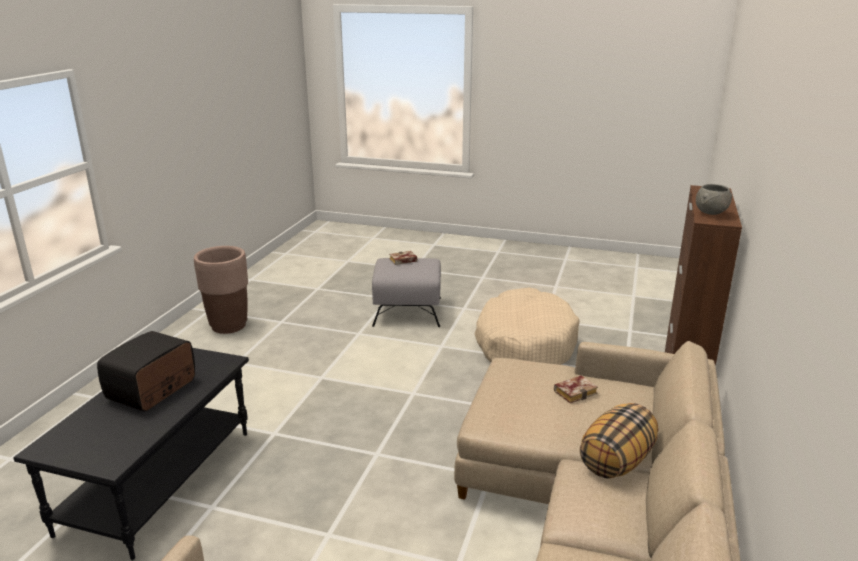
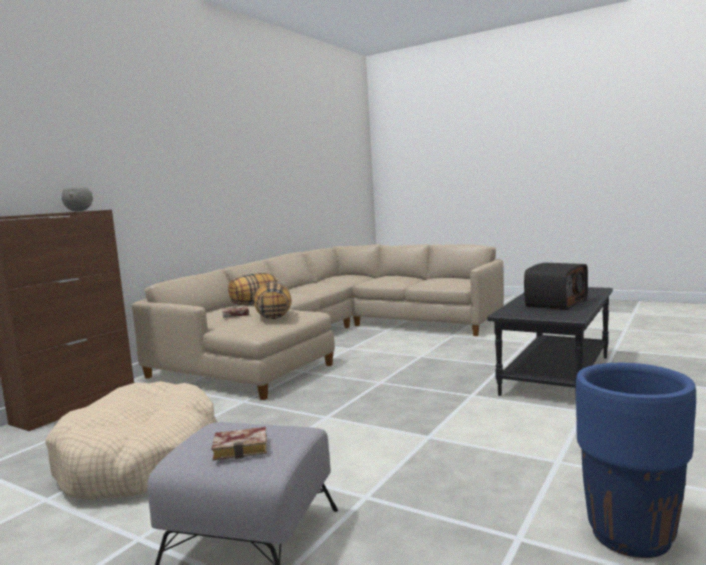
camera: 165 degrees left, 15 degrees down
brown planter [194,246,248,334] -> blue planter [576,363,696,558]
none -> pillow [254,281,291,319]

